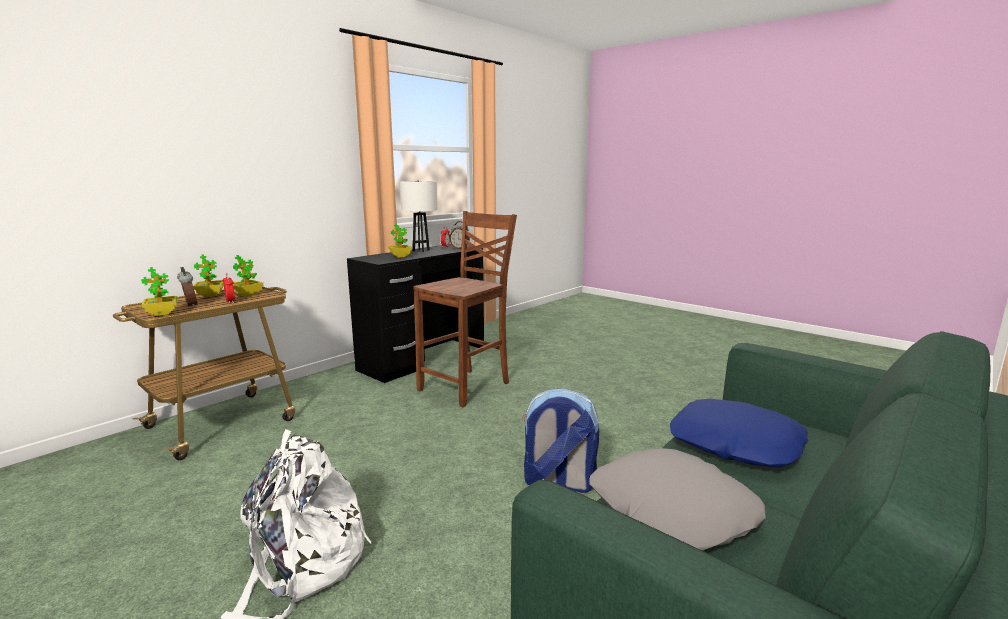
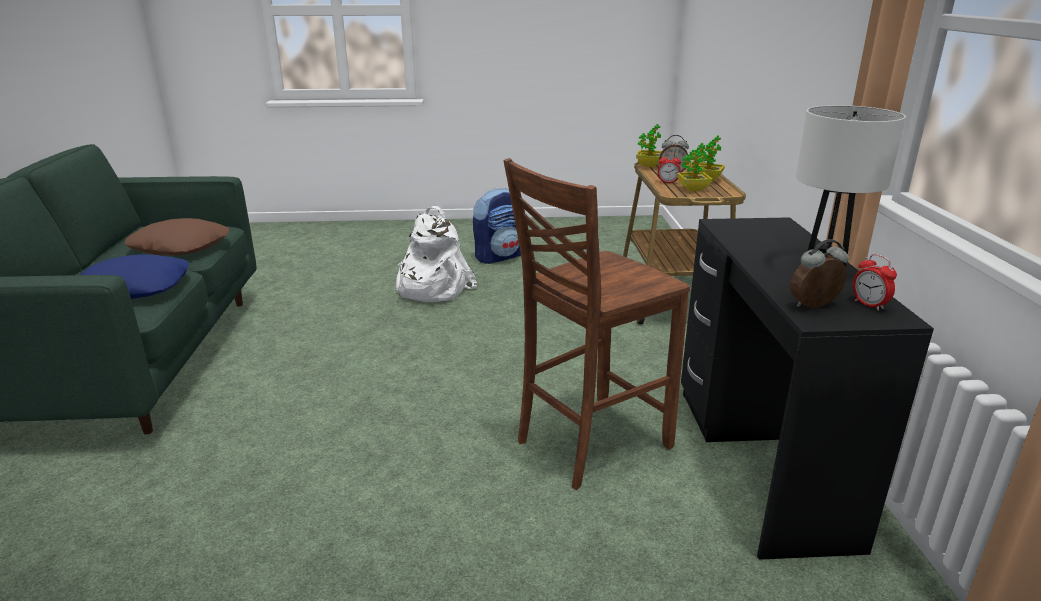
camera: 135 degrees right, 10 degrees up
potted plant [388,223,412,258] -> none
brown chair [413,211,517,407] -> brown chair turned 60 degrees clockwise [504,158,690,490]
backpack [522,388,599,493] -> backpack moved to [473,188,521,264]
grey pillow [590,448,766,550] -> brown pillow [124,218,230,256]

